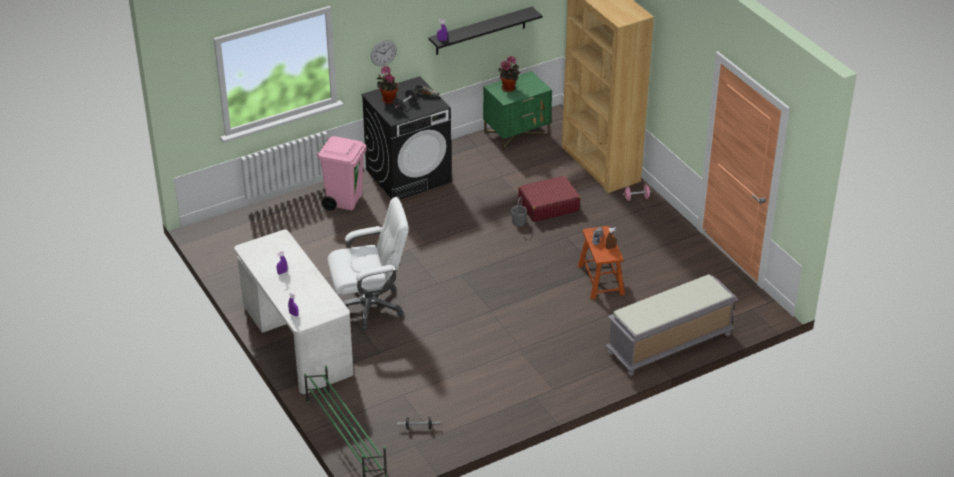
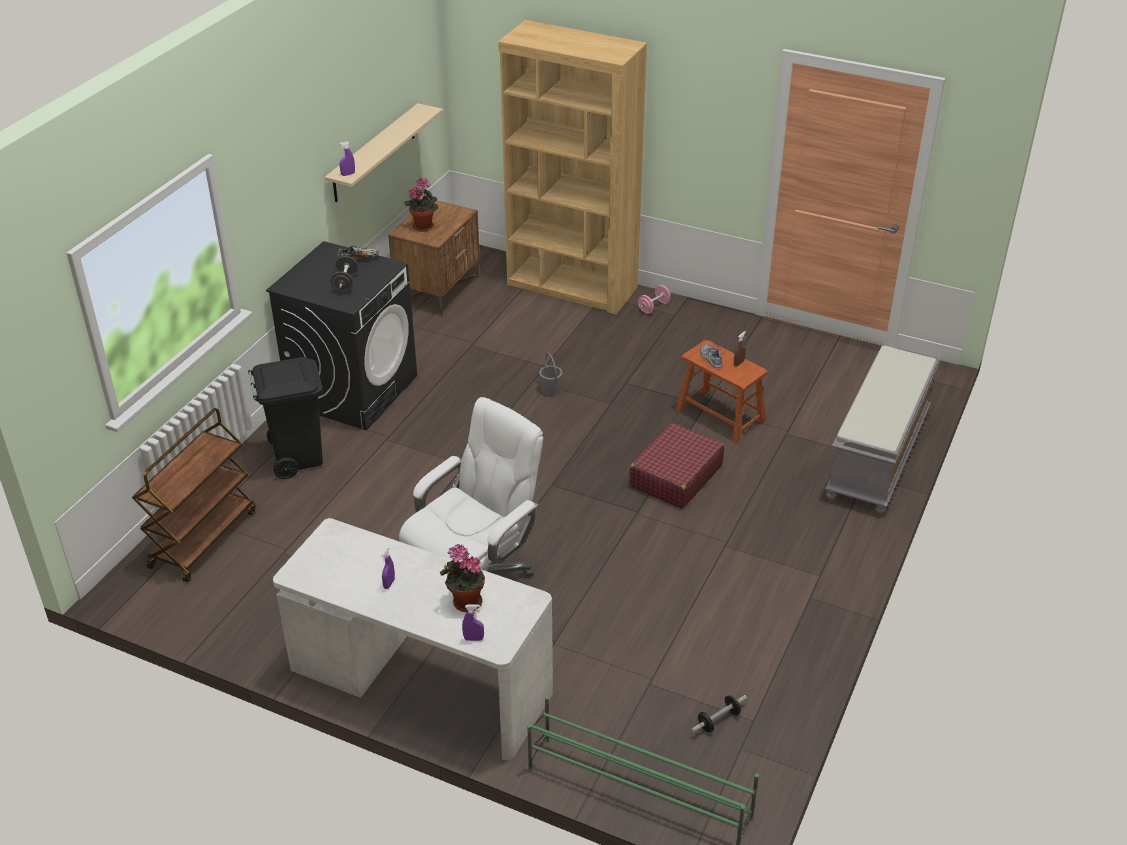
camera: 35 degrees left, 0 degrees up
pink trash can [316,136,367,210] -> black trash can [248,357,323,479]
wall clock [371,40,397,66] -> none
potted plant [377,66,398,104] -> potted plant moved to [440,544,485,612]
black shelf [428,7,543,55] -> beige shelf [325,103,443,202]
green nightstand [483,71,552,151] -> brown nightstand [388,199,480,316]
red suitcase [518,176,581,222] -> red suitcase moved to [629,423,724,509]
none -> brown cart [132,408,256,582]

